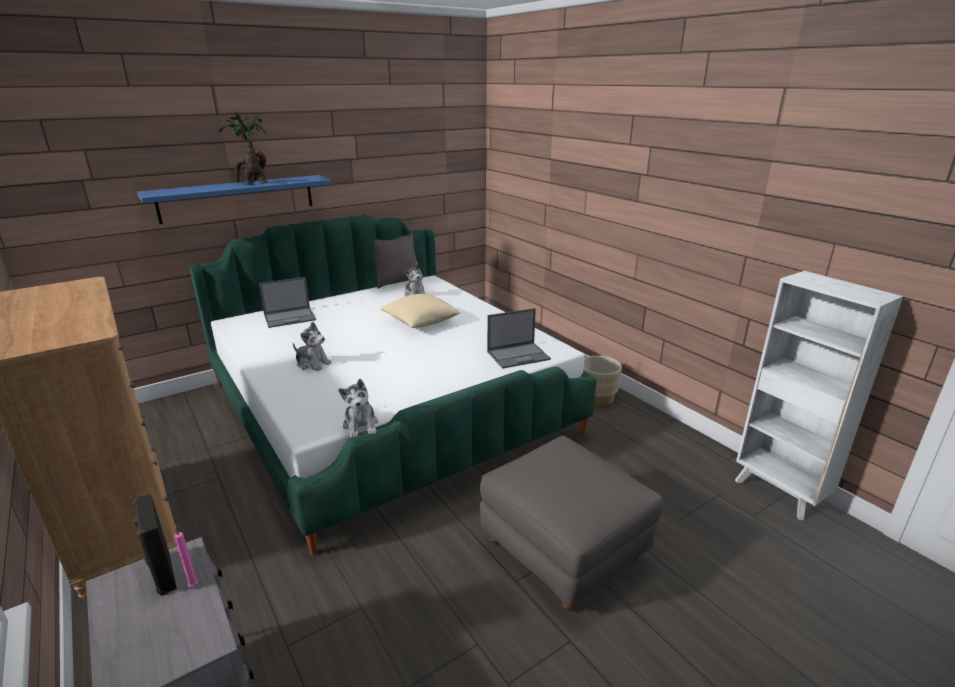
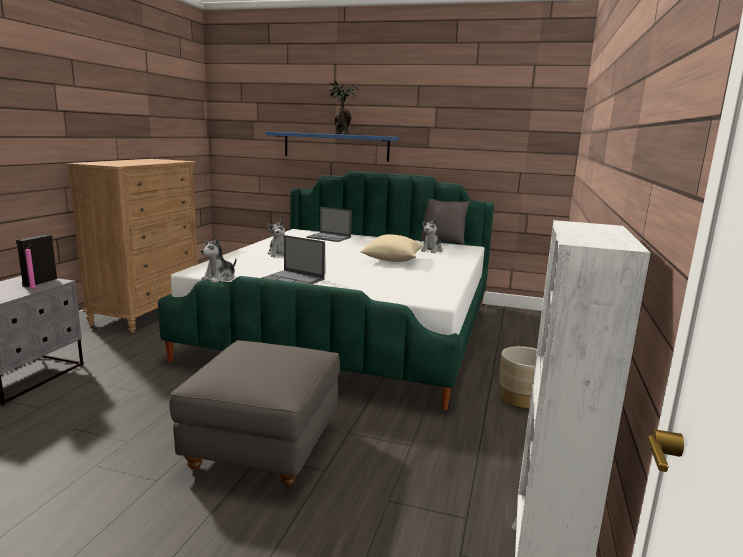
camera: 50 degrees right, 10 degrees down
laptop [487,308,551,369] -> laptop moved to [262,235,325,284]

